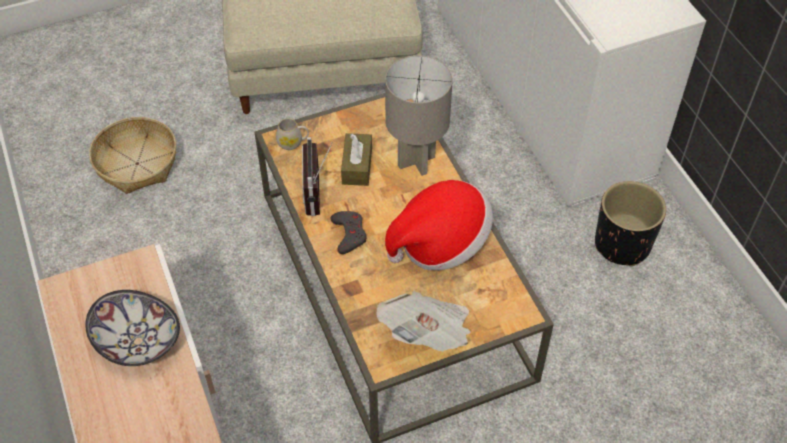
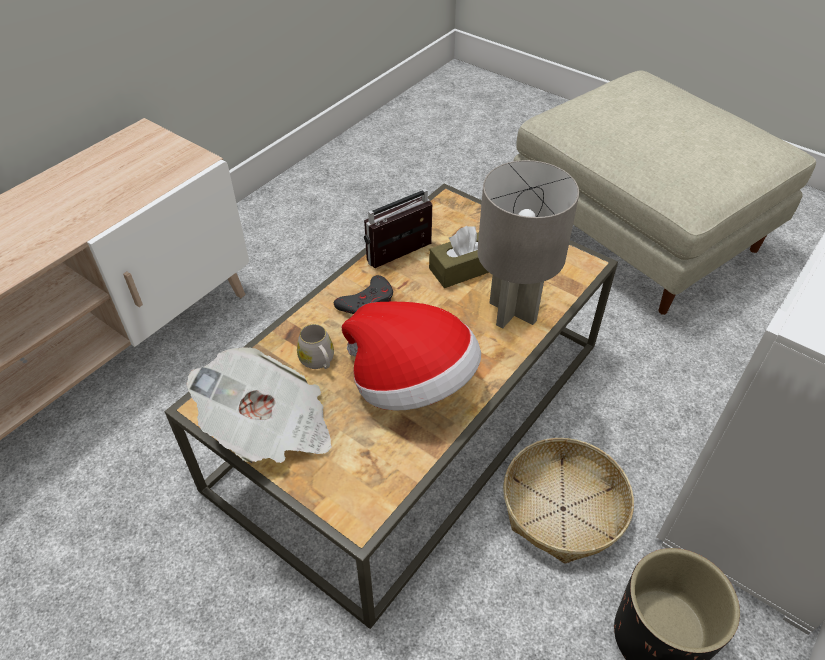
camera: 60 degrees right, 5 degrees down
bowl [85,290,180,366] -> none
basket [89,117,177,194] -> basket moved to [503,438,634,564]
white mug [276,118,309,150] -> white mug moved to [297,324,334,369]

